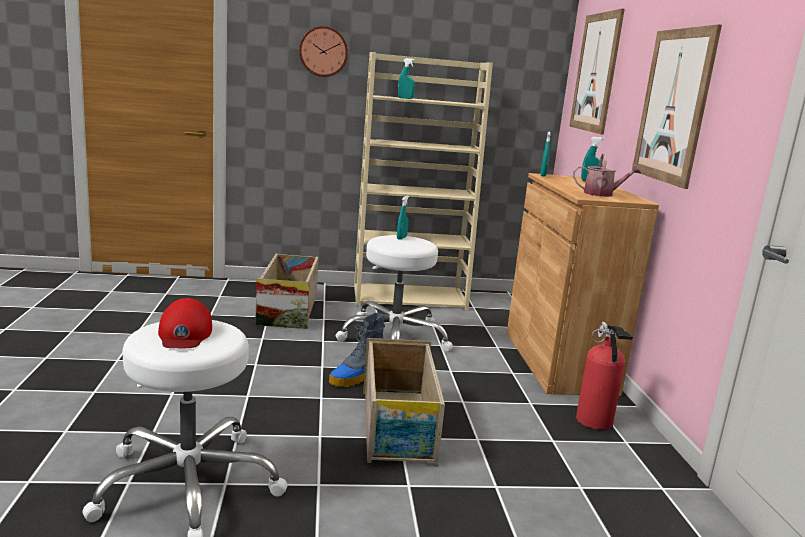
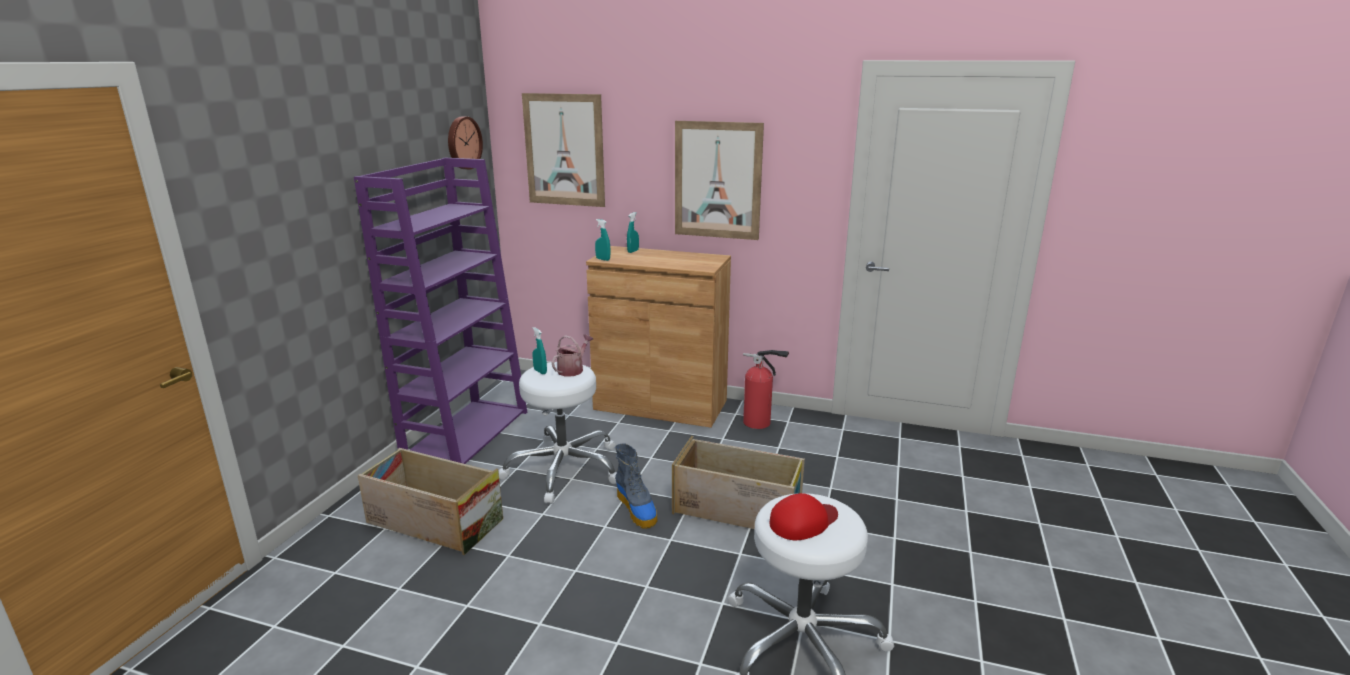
camera: 65 degrees left, 5 degrees up
red cap [158,298,212,348] -> red cap turned 45 degrees counterclockwise [770,493,838,540]
wall clock [299,26,348,77] -> wall clock moved to [448,117,483,170]
beige bookcase [354,52,493,310] -> purple bookcase [354,158,527,464]
turquoise spray bottle [398,58,415,99] -> none
watering can [573,153,641,197] -> watering can moved to [552,334,593,377]

